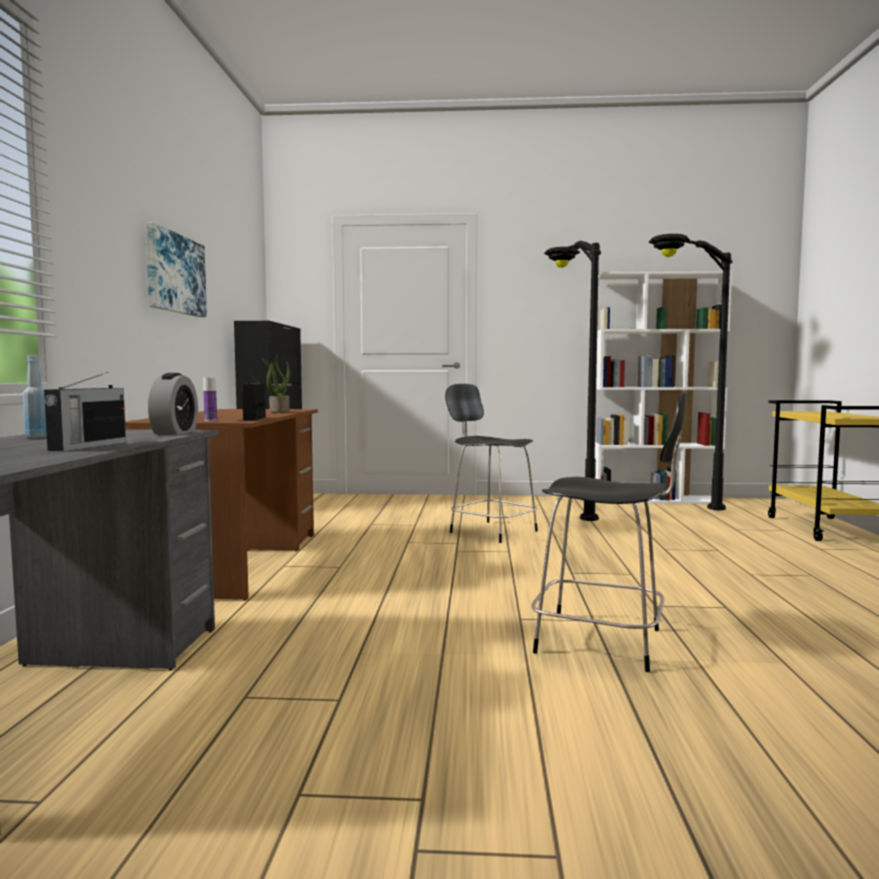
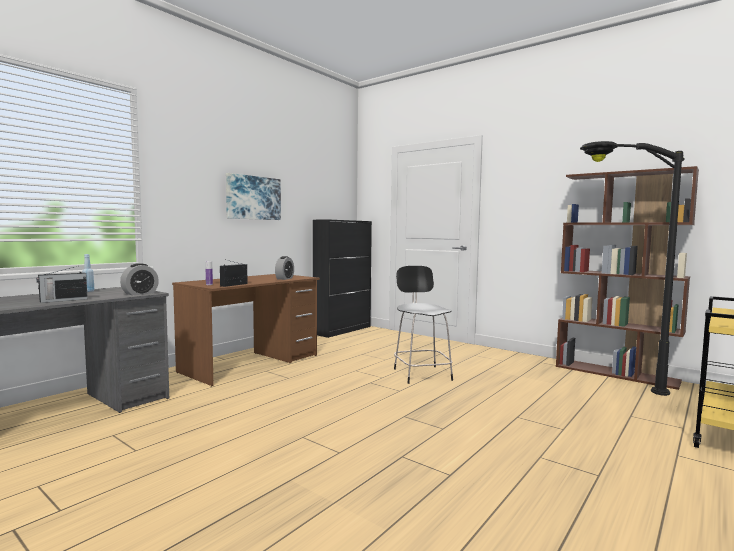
camera: 35 degrees right, 0 degrees up
potted plant [262,354,290,413] -> alarm clock [275,256,294,280]
black chair [531,392,687,672] -> none
black floor lamp [544,241,601,521] -> none
white bookcase [595,271,732,504] -> brown bookcase [556,166,699,390]

